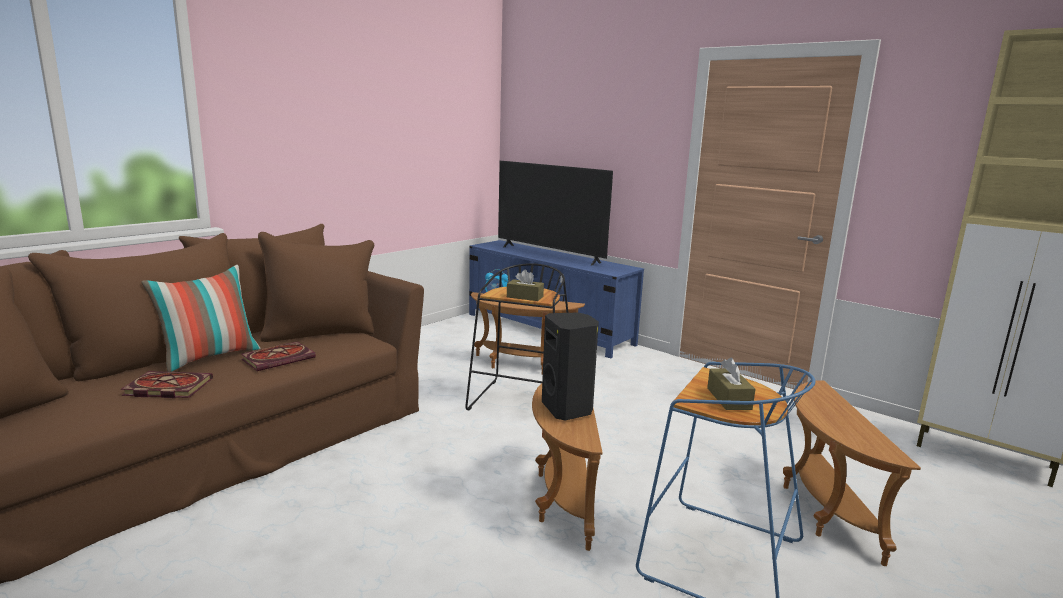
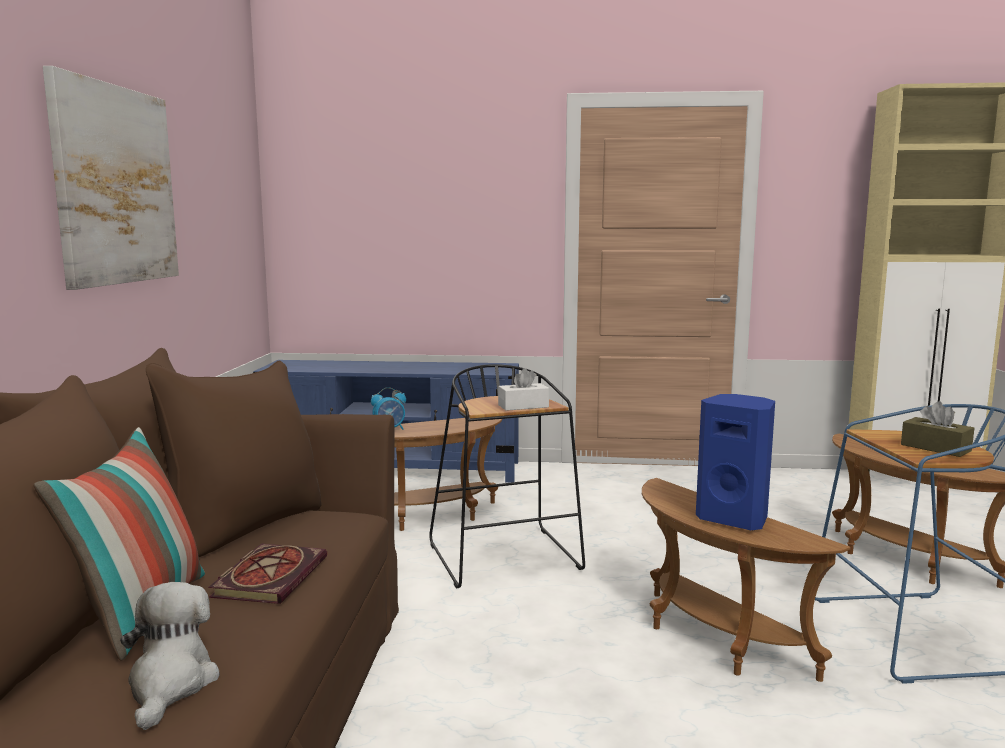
camera: 35 degrees left, 5 degrees down
book [121,371,213,398] -> plush toy [120,582,220,730]
television [498,161,613,266] -> none
brown tissue box [507,270,544,301] -> white tissue box [498,368,549,411]
black speaker [542,312,599,421] -> blue speaker [696,394,775,530]
none -> picture [43,66,179,290]

